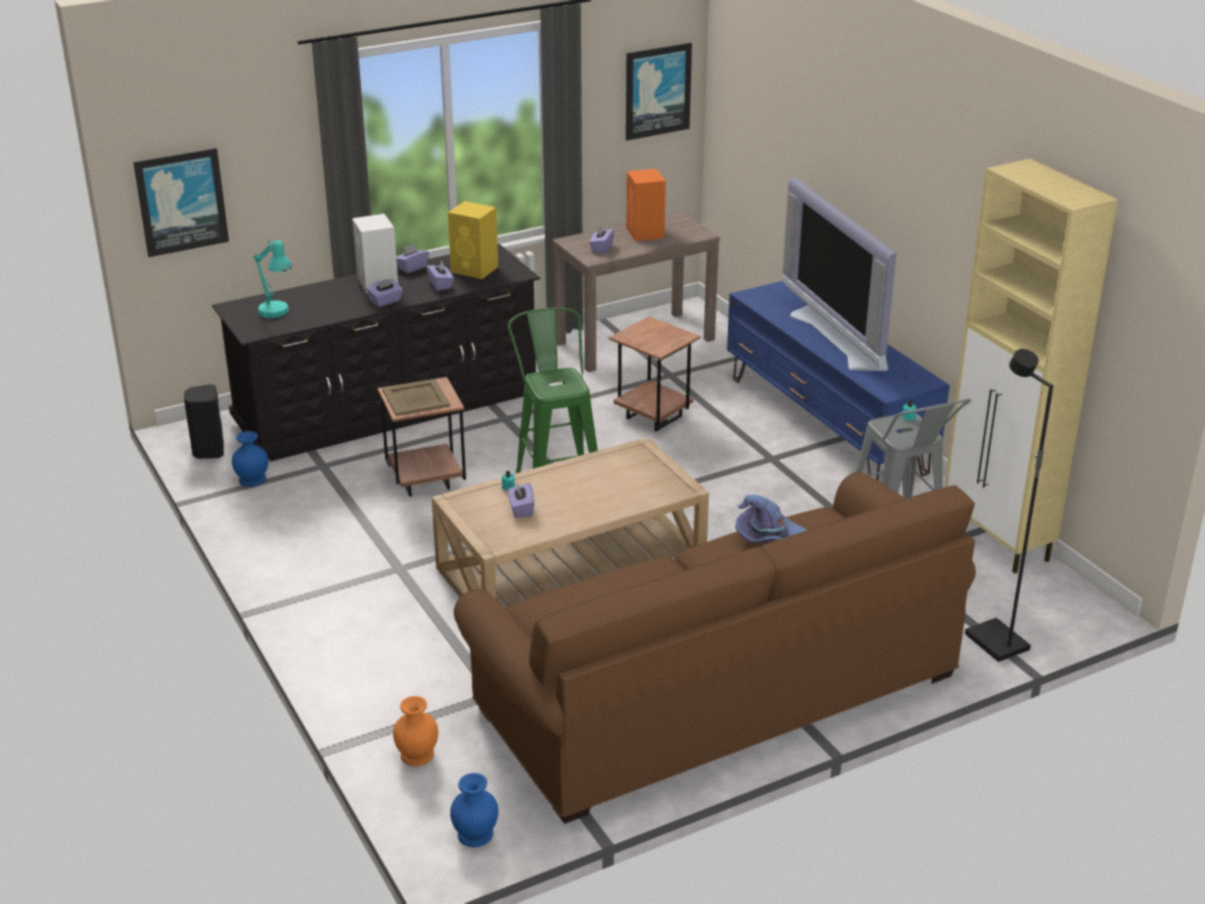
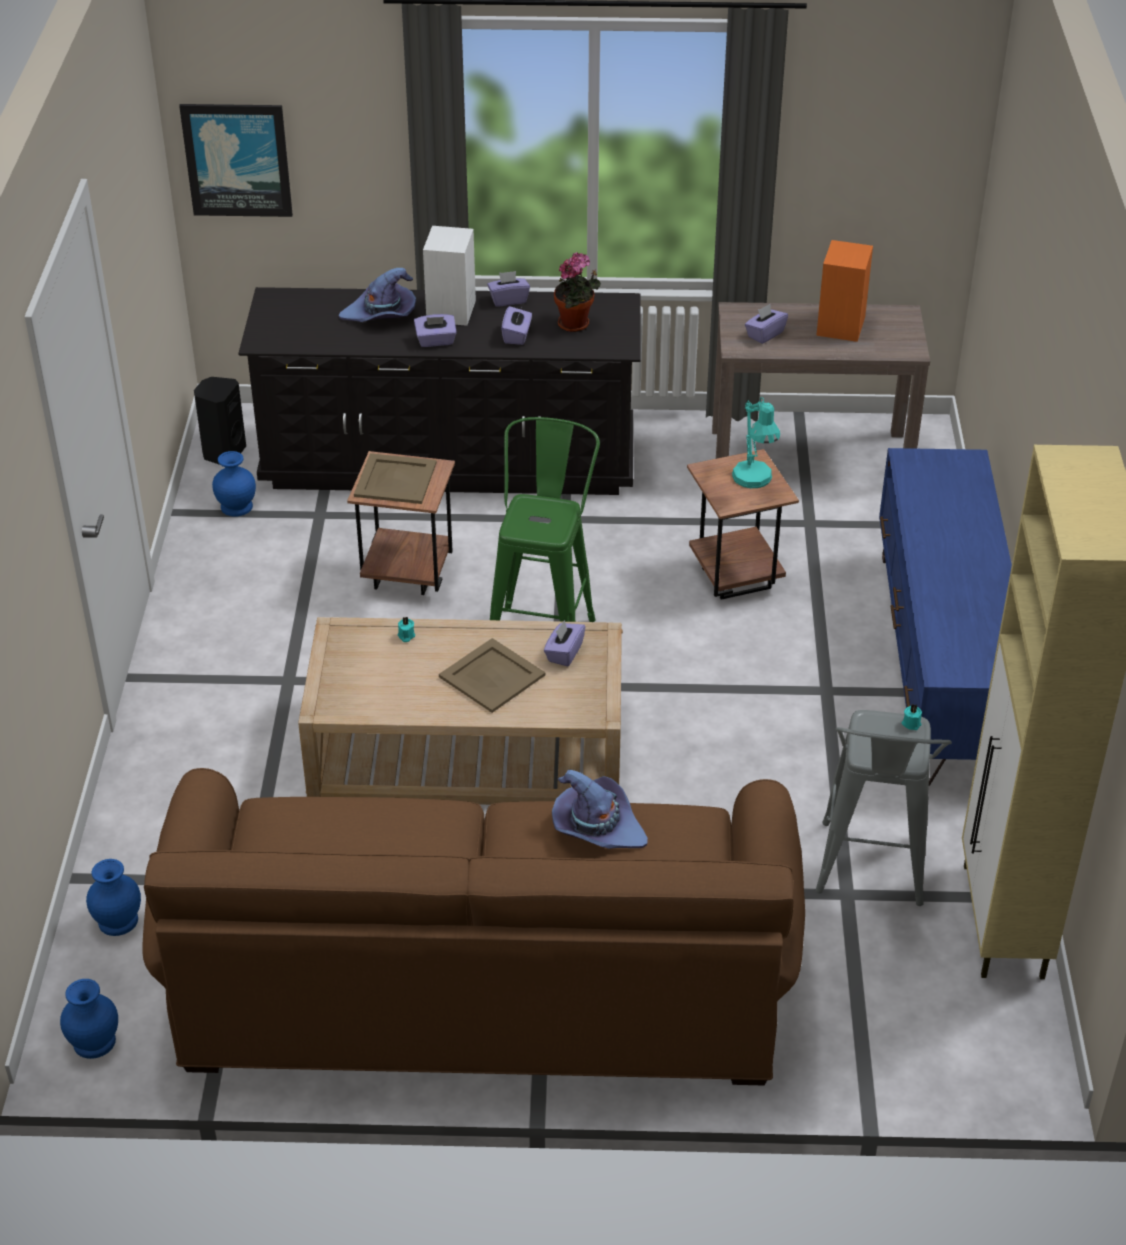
camera: 30 degrees right, 10 degrees up
turquoise table lamp [253,240,292,318] -> turquoise table lamp moved to [732,397,780,488]
orange vase [393,696,438,766] -> blue vase [86,859,141,936]
yellow speaker [448,201,498,279] -> potted plant [554,252,601,332]
purple tissue box [508,483,534,518] -> purple tissue box moved to [544,620,585,667]
picture [626,42,692,141] -> none
television [782,177,897,371] -> none
black floor lamp [965,349,1053,662] -> none
none -> purple hat [338,268,416,322]
none -> beige tray [439,638,546,713]

